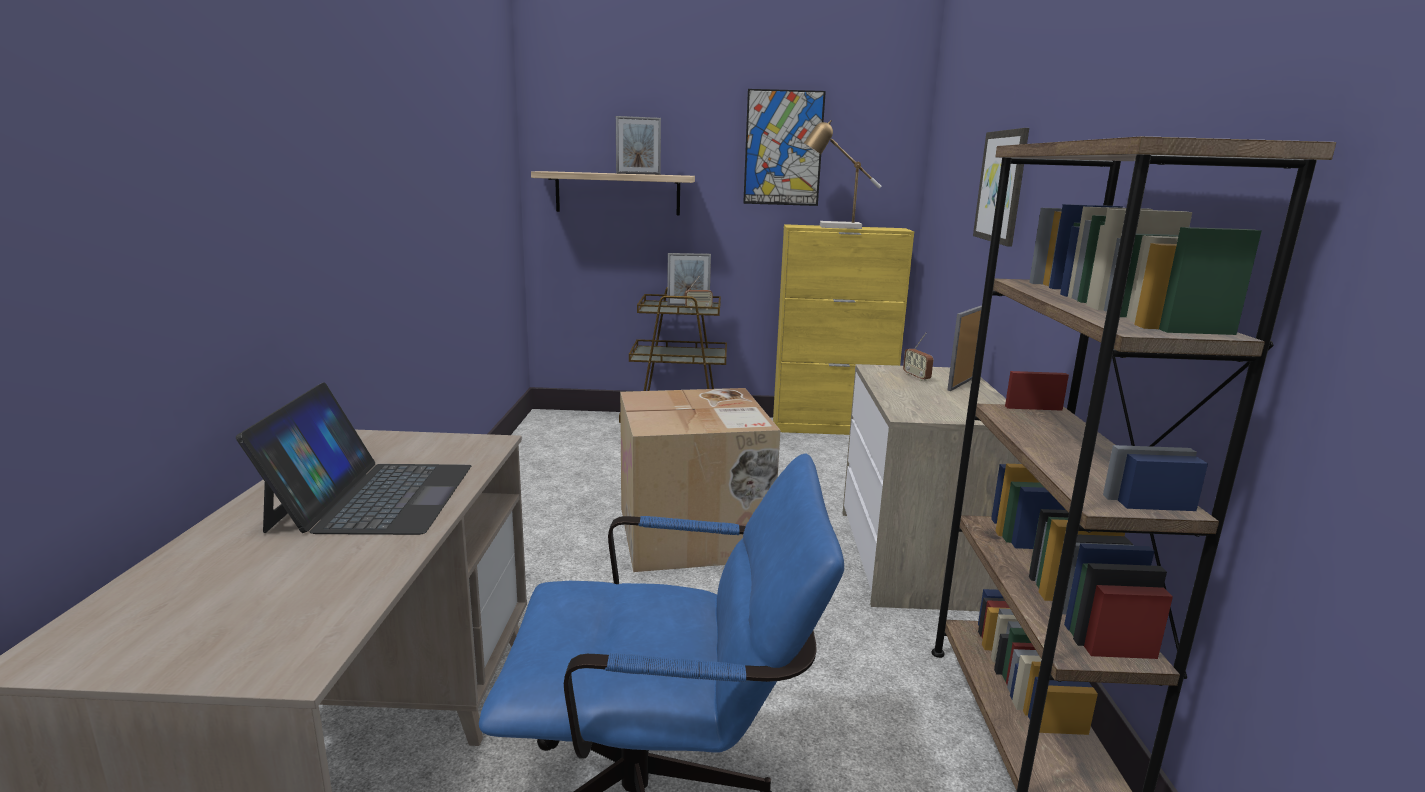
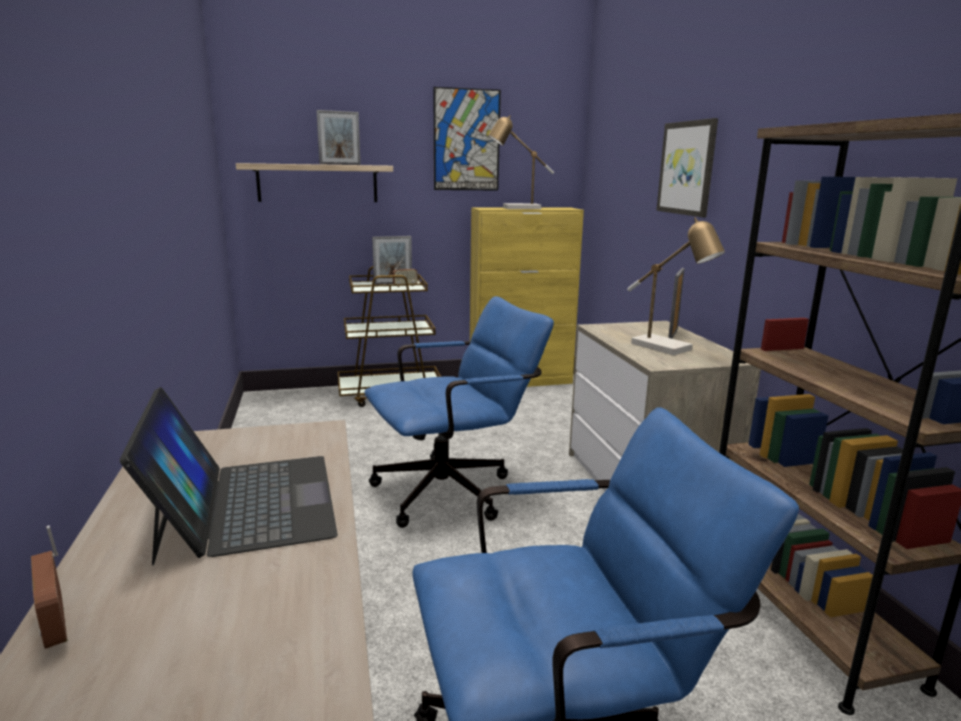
camera: 15 degrees left, 0 degrees up
cardboard box [620,388,781,572] -> blue office chair [364,296,554,528]
radio [903,333,933,381] -> radio moved to [31,525,68,649]
none -> table lamp [627,217,725,355]

